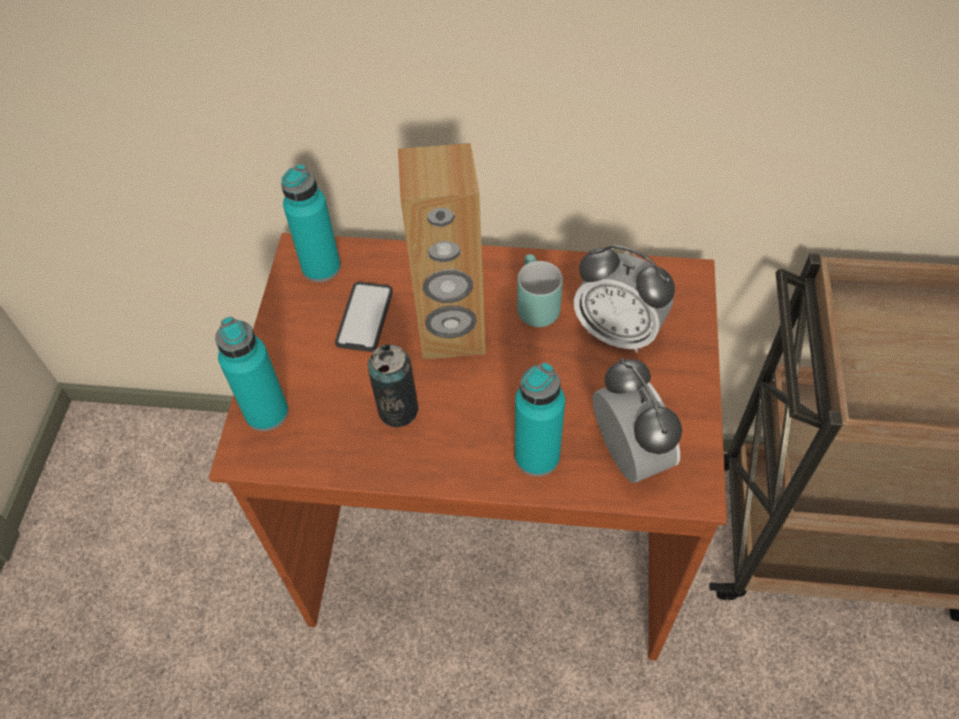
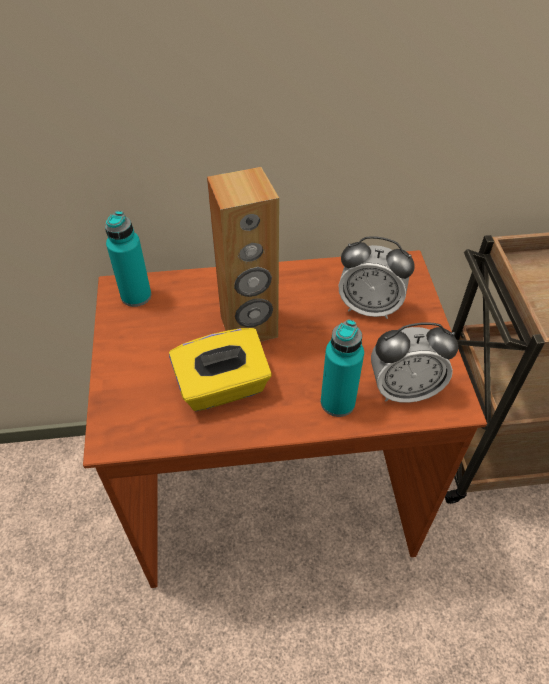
camera: 15 degrees left, 5 degrees down
turquoise bottle [215,317,289,431] -> none
phone [335,282,393,352] -> none
can [368,344,418,427] -> yellow tissue box [169,328,272,411]
turquoise mug [517,254,563,327] -> none
alarm clock [593,358,682,483] -> alarm clock turned 120 degrees clockwise [371,322,458,403]

